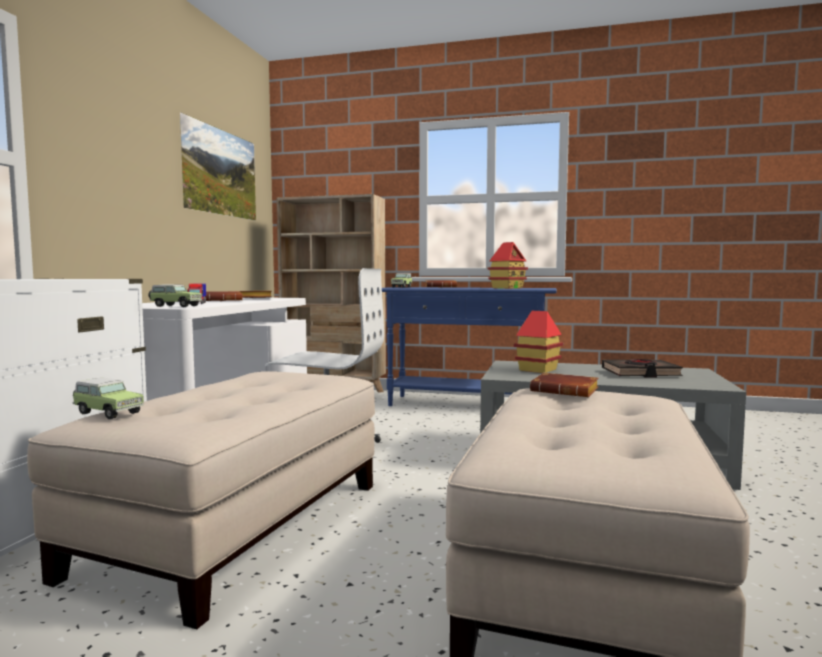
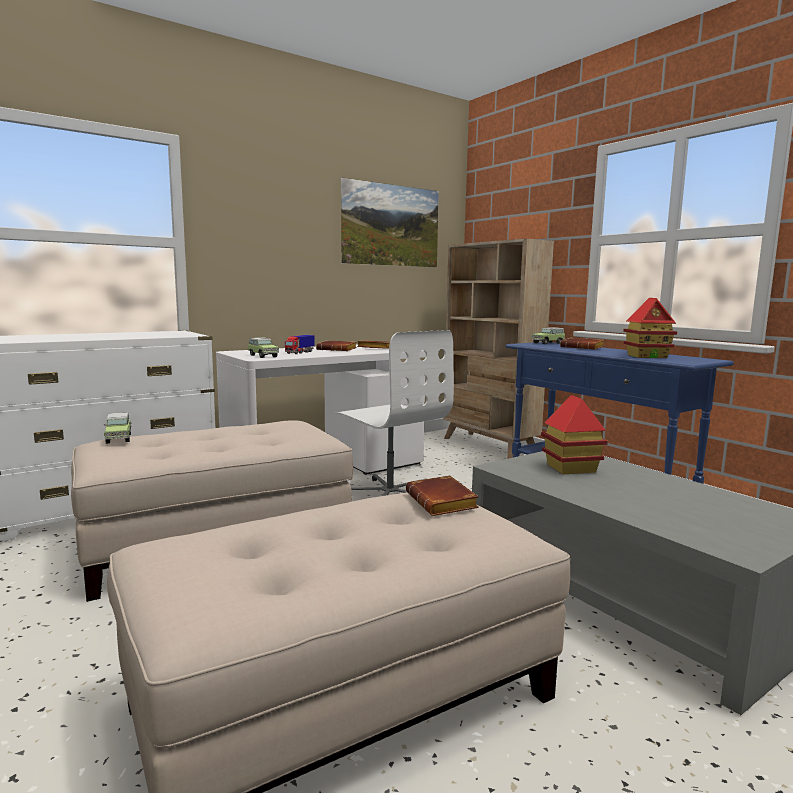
camera: 40 degrees right, 5 degrees up
black book [602,359,683,377] -> none

